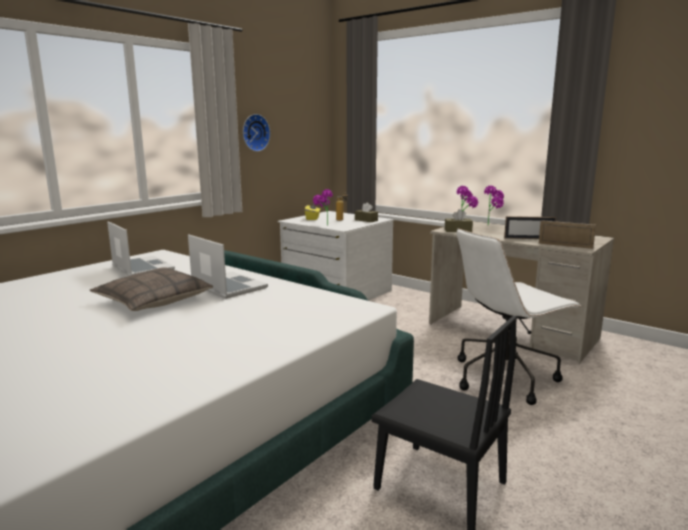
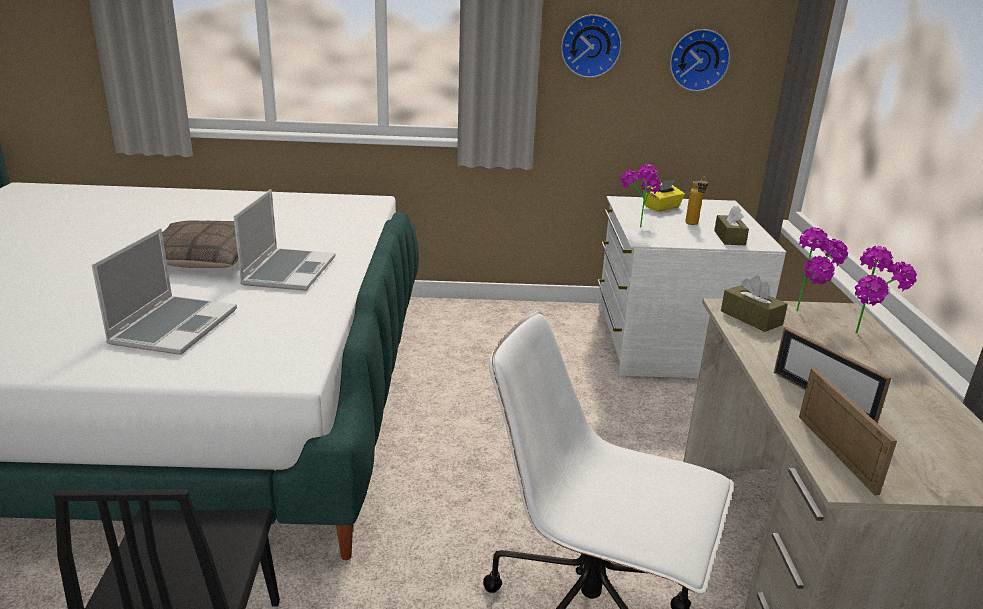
camera: 50 degrees right, 10 degrees up
laptop [107,221,175,276] -> laptop moved to [92,228,237,355]
none -> wall clock [670,29,730,91]

